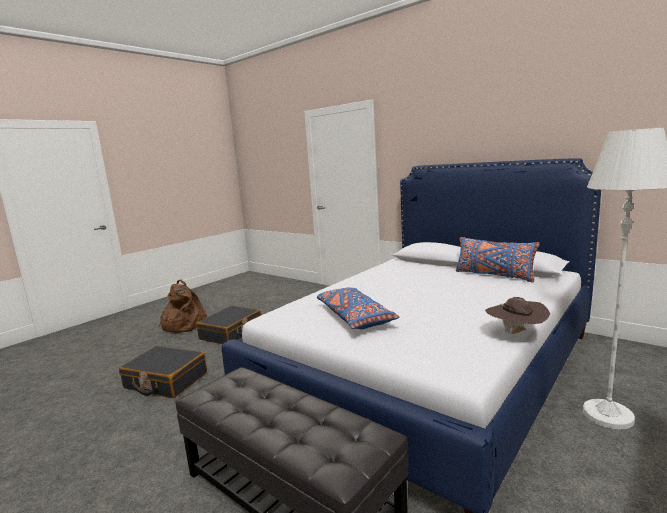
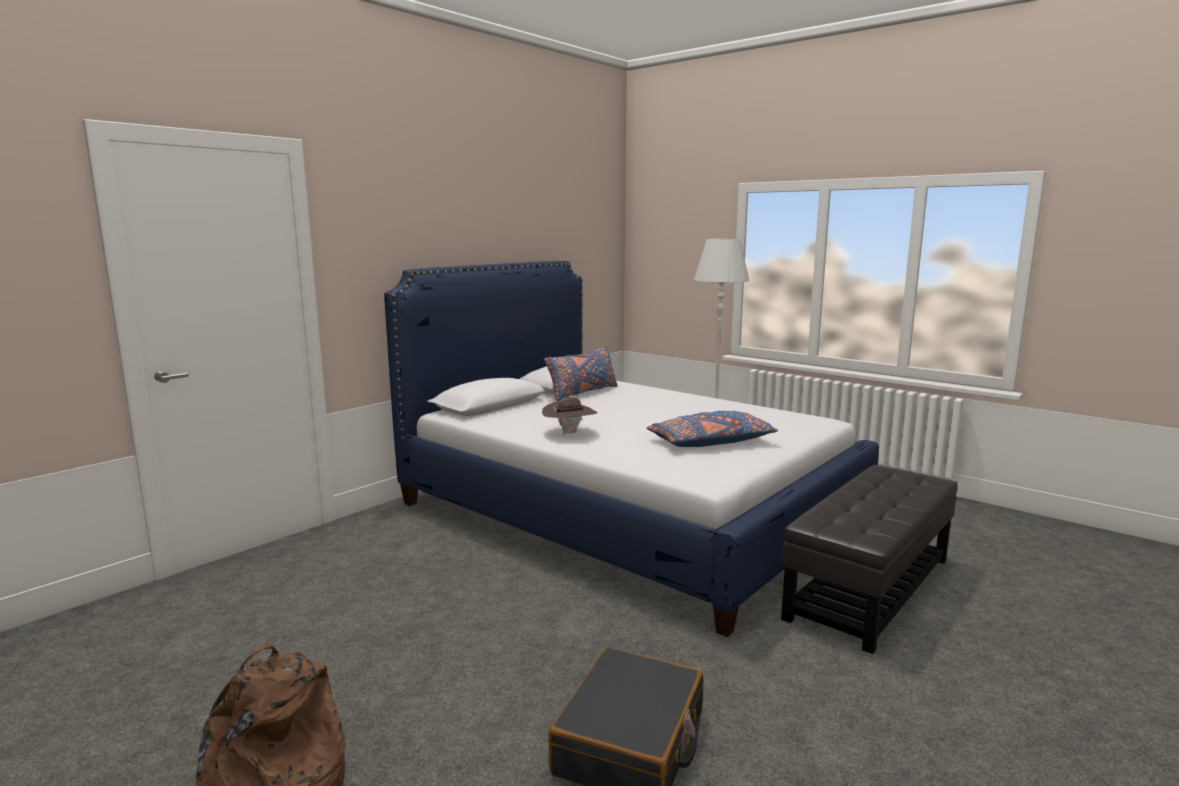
camera: 90 degrees left, 0 degrees up
black suitcase [196,306,261,344] -> none
brown hat [485,297,550,334] -> brown hat moved to [542,397,597,436]

